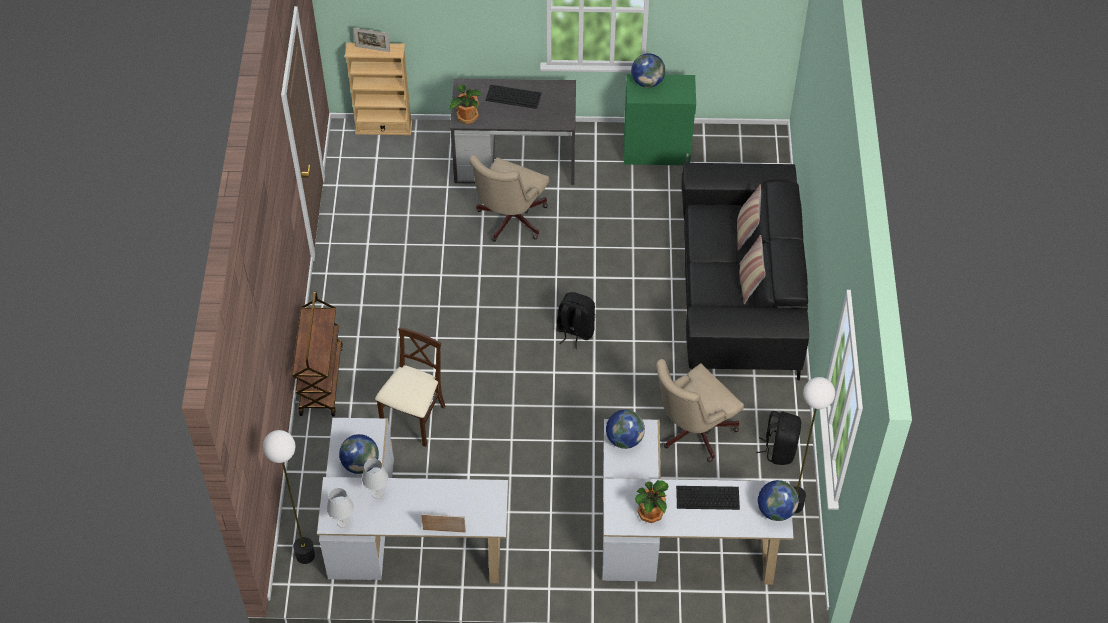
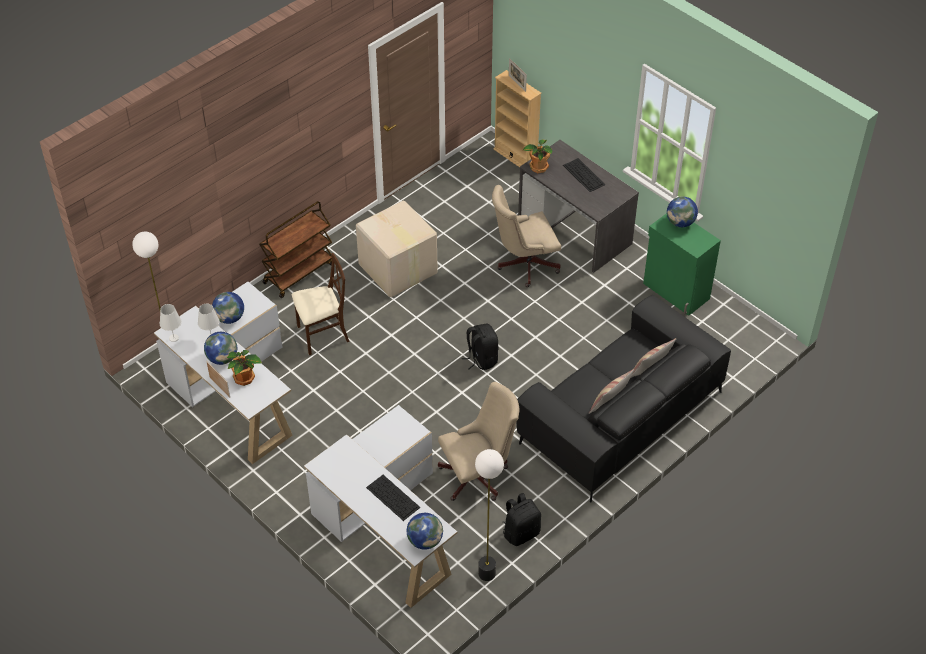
camera: 45 degrees right, 5 degrees down
globe [606,410,645,449] -> globe moved to [204,332,237,365]
potted plant [635,480,669,523] -> potted plant moved to [227,350,262,386]
beige office chair [656,359,744,462] -> beige office chair turned 150 degrees clockwise [438,382,519,501]
none -> cardboard box [356,201,438,297]

